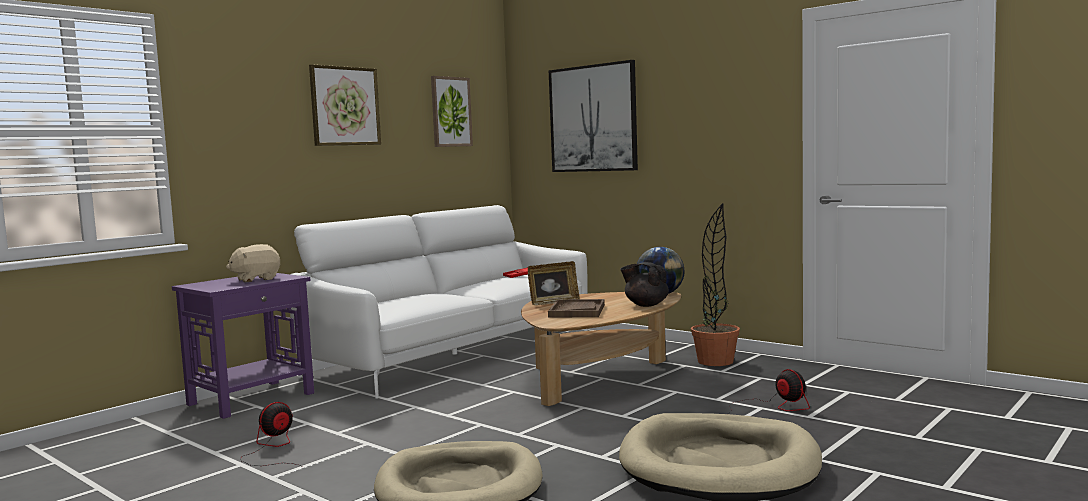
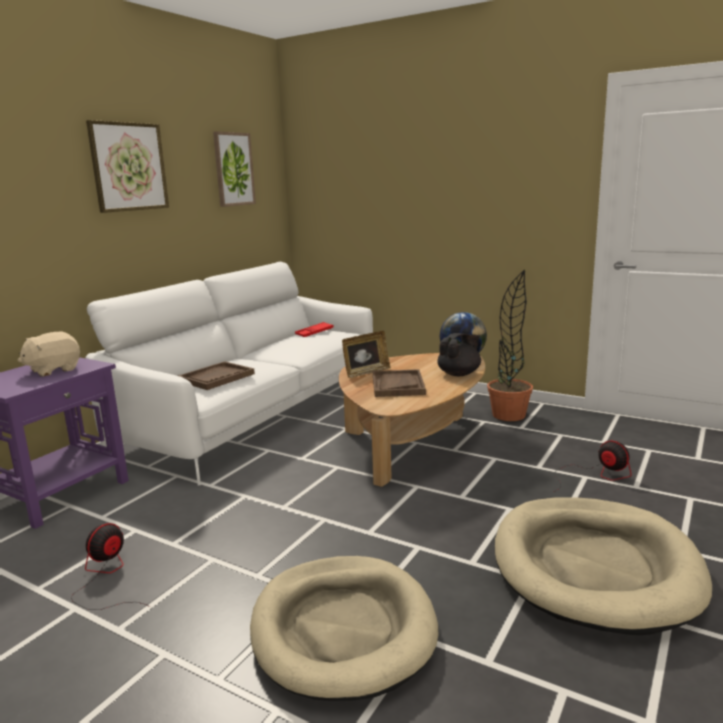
camera: 10 degrees left, 10 degrees up
picture [549,60,638,172] -> none
black teapot [620,262,669,307] -> black teapot turned 120 degrees clockwise [437,333,481,376]
none -> brown tray [178,361,255,390]

